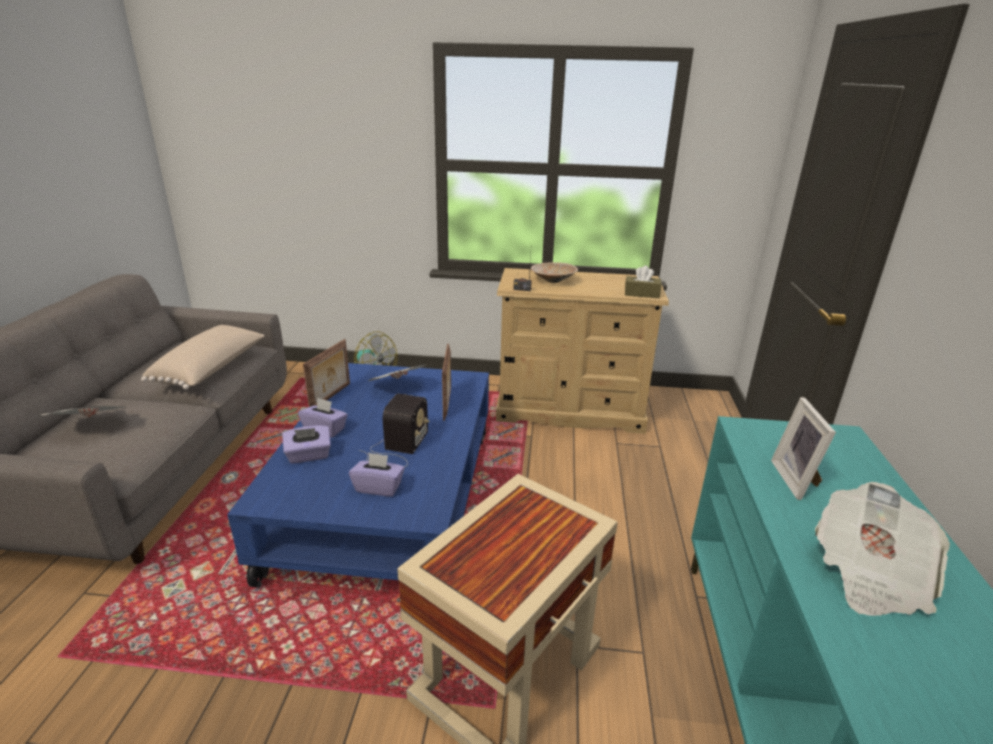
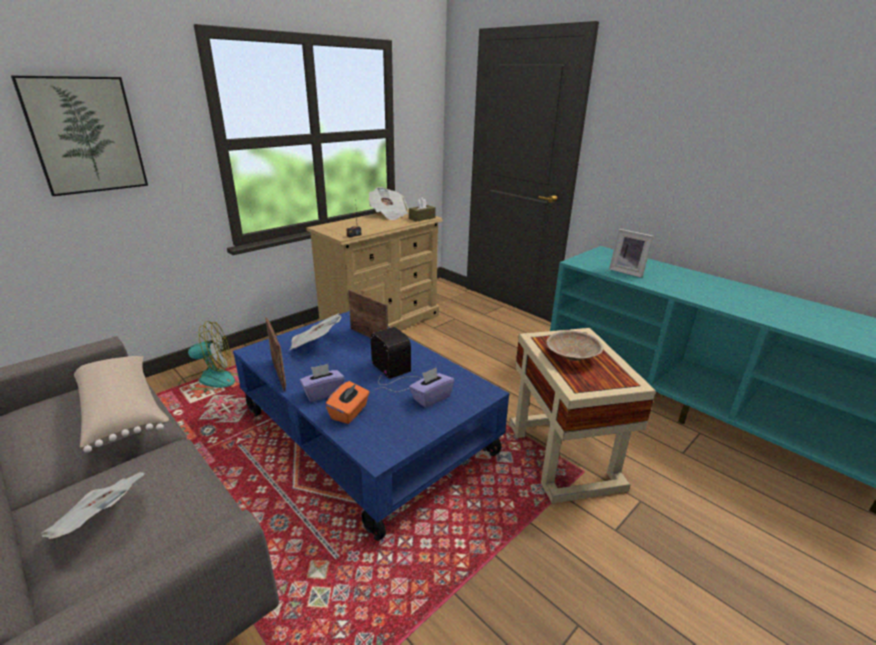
camera: 50 degrees left, 0 degrees up
purple tissue box [282,425,331,464] -> orange tissue box [325,381,370,424]
beige bowl [531,262,578,283] -> beige bowl moved to [546,330,603,361]
newspaper [815,482,950,616] -> newspaper moved to [369,187,409,220]
none -> picture [11,75,148,196]

